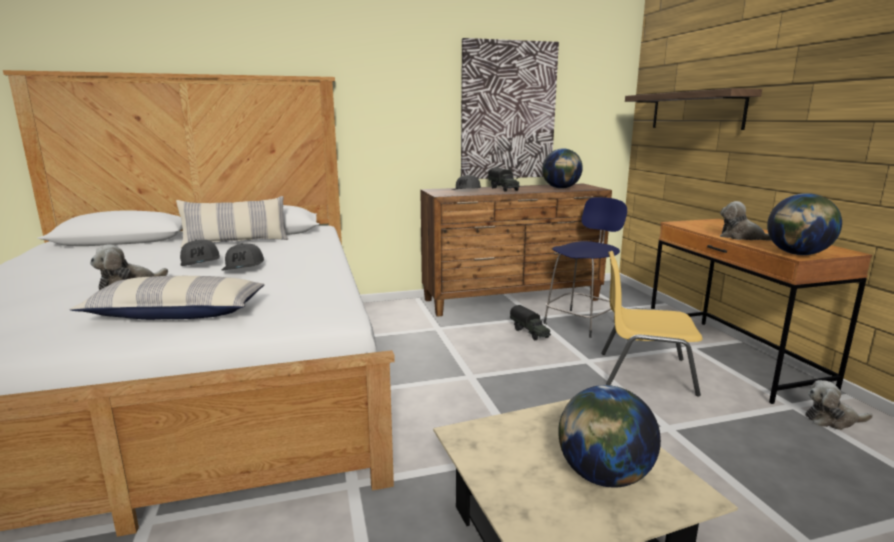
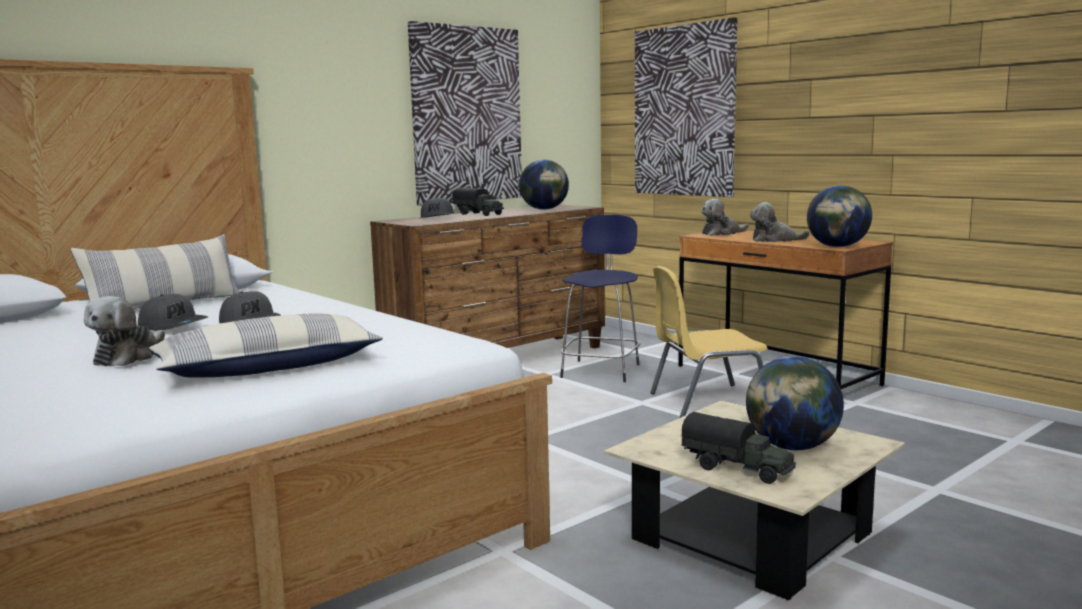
camera: 25 degrees left, 5 degrees down
toy truck [510,305,551,340] -> toy truck moved to [682,412,796,484]
shelf [625,88,762,130] -> picture [635,17,737,197]
plush toy [805,380,873,430] -> plush toy moved to [701,199,749,236]

